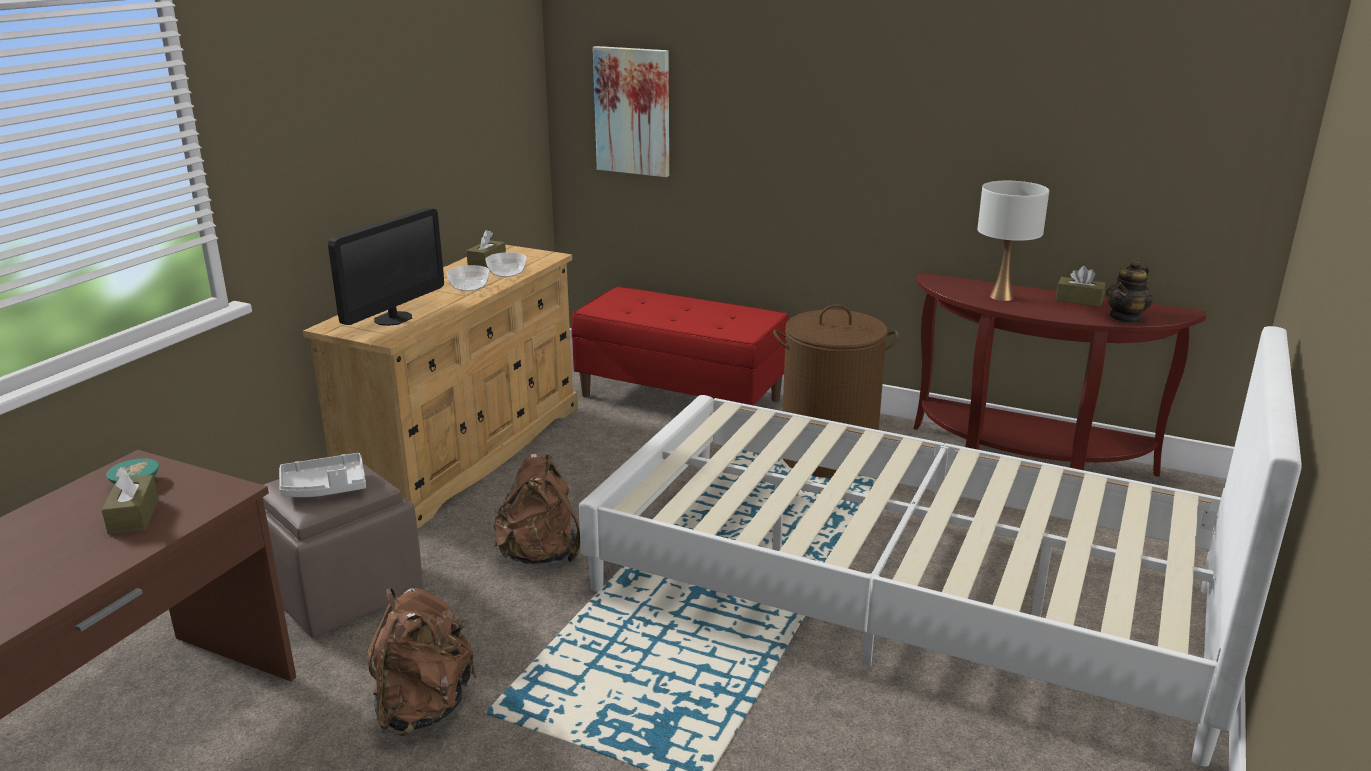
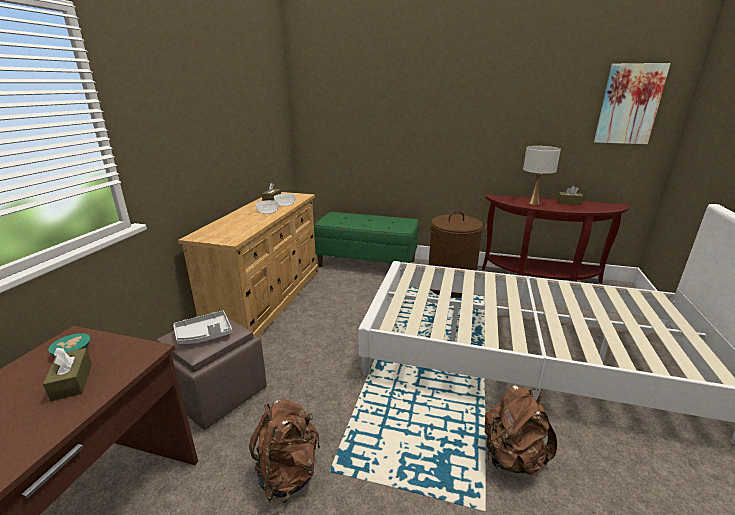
camera: 10 degrees left, 0 degrees up
monitor [328,208,444,326] -> none
brown backpack [494,454,580,564] -> brown backpack moved to [485,385,557,475]
red bench [571,286,789,406] -> green bench [314,212,419,267]
picture [593,46,669,177] -> picture moved to [594,63,671,144]
teapot [1106,260,1153,324] -> none

